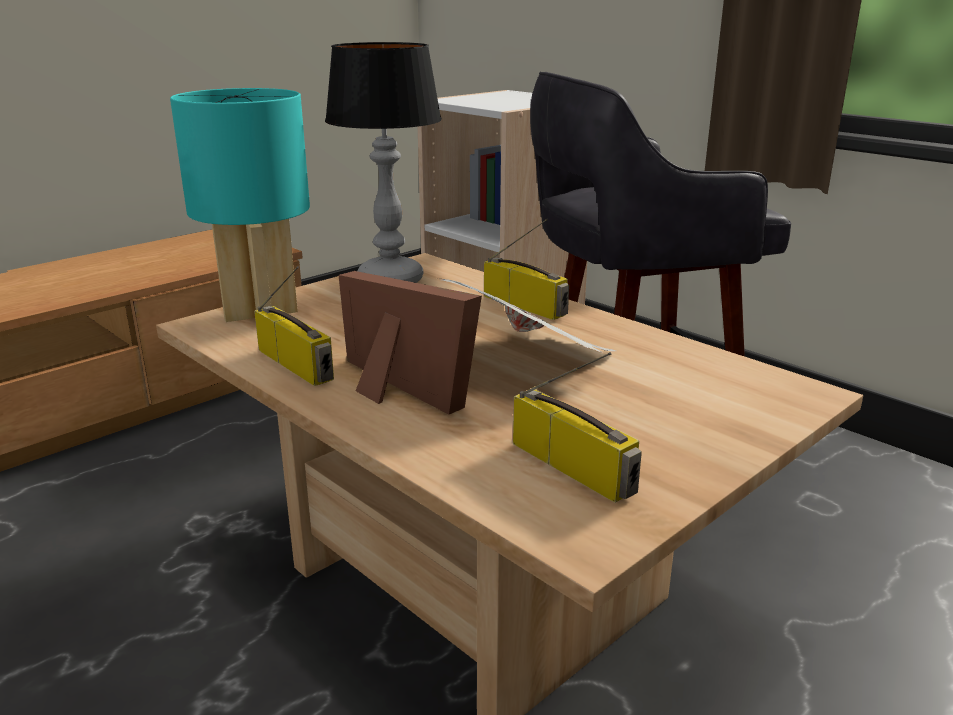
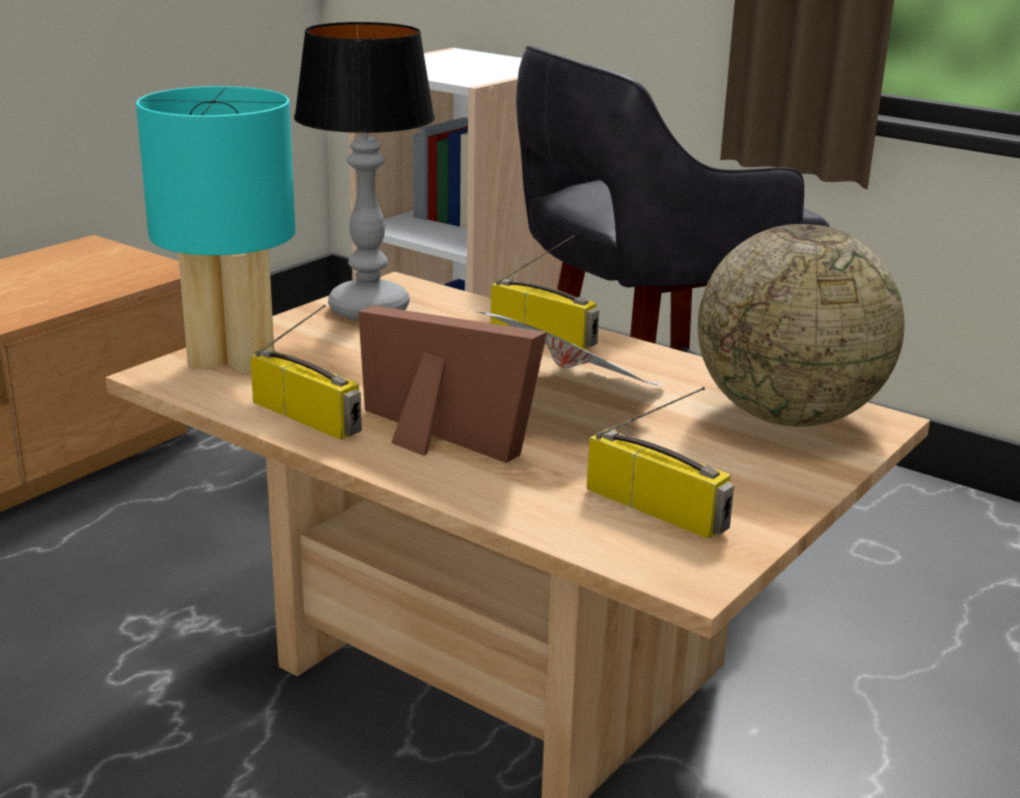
camera: 10 degrees left, 0 degrees up
none -> globe [698,224,905,427]

